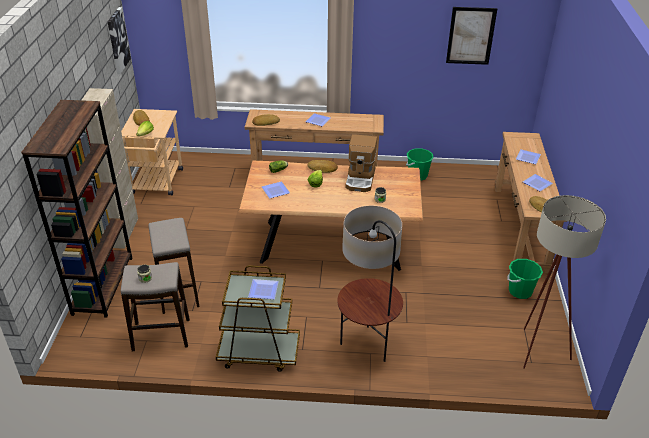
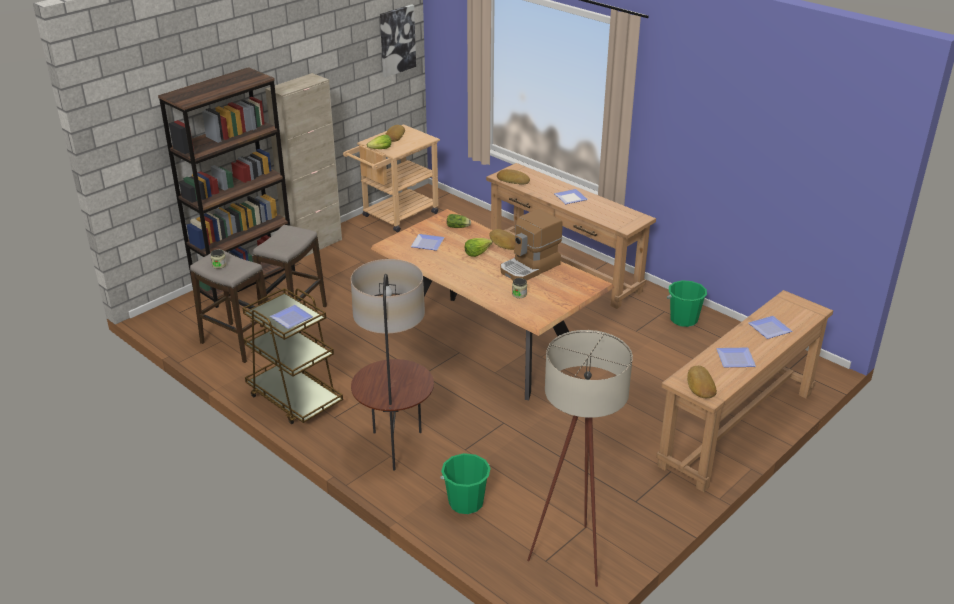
camera: 40 degrees right, 5 degrees down
picture [446,7,497,65] -> none
green bucket [507,259,543,299] -> green bucket moved to [441,453,491,514]

